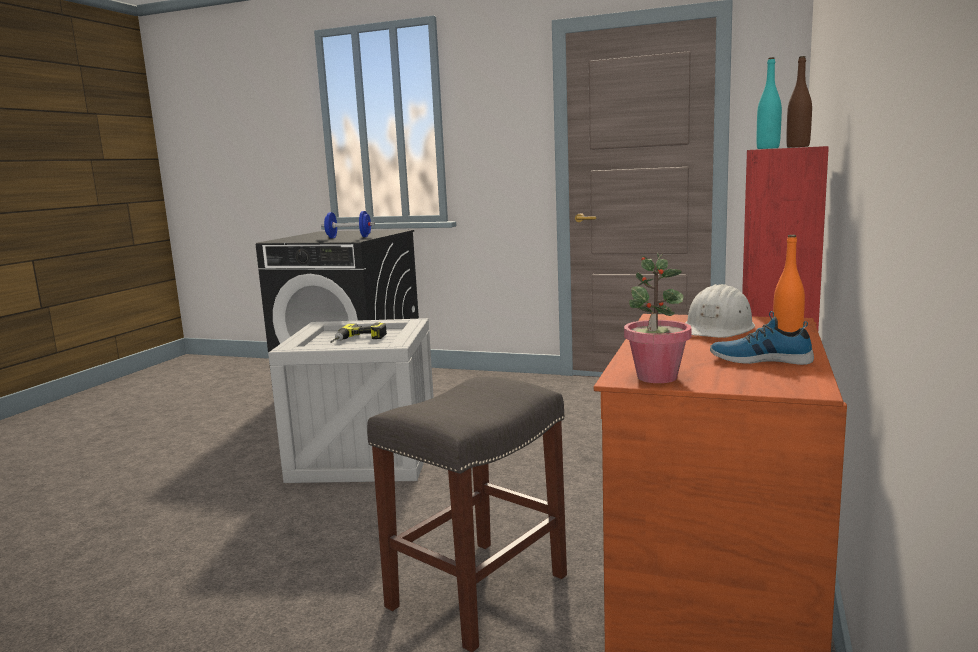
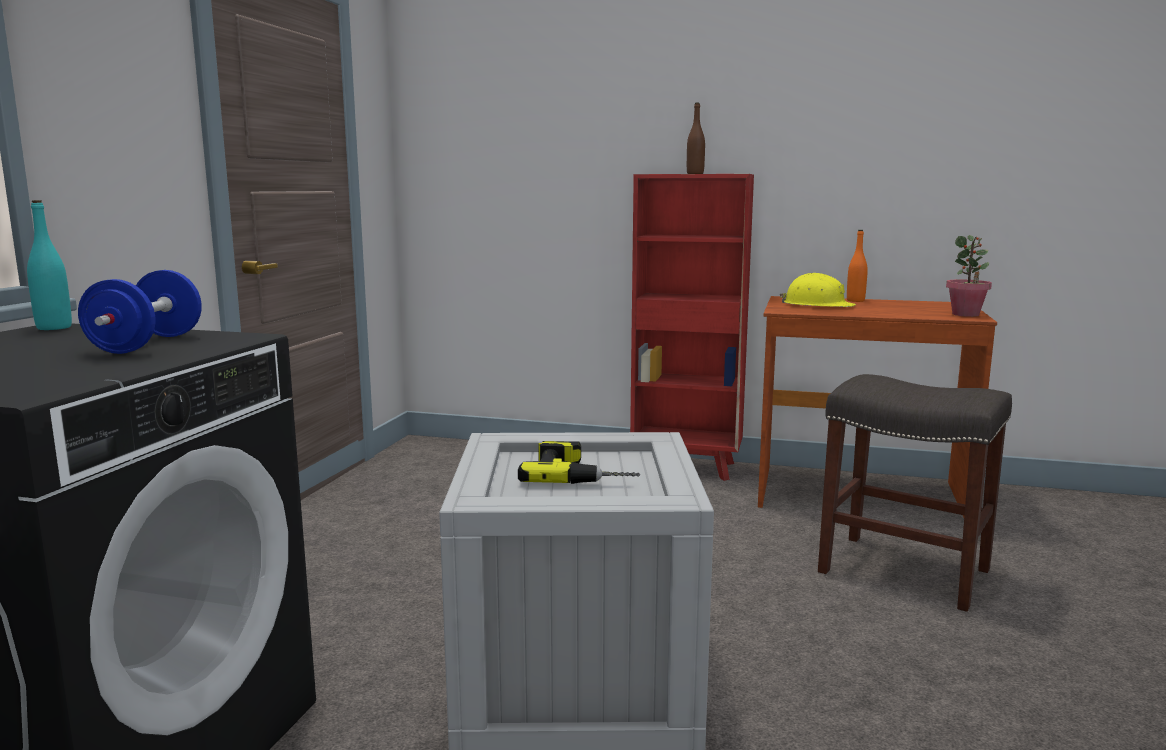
camera: 95 degrees left, 0 degrees up
white hard hat [686,284,755,338] -> yellow hard hat [780,273,856,307]
shoe [710,311,814,365] -> none
turquoise bottle [756,57,782,149] -> turquoise bottle moved to [27,200,72,330]

